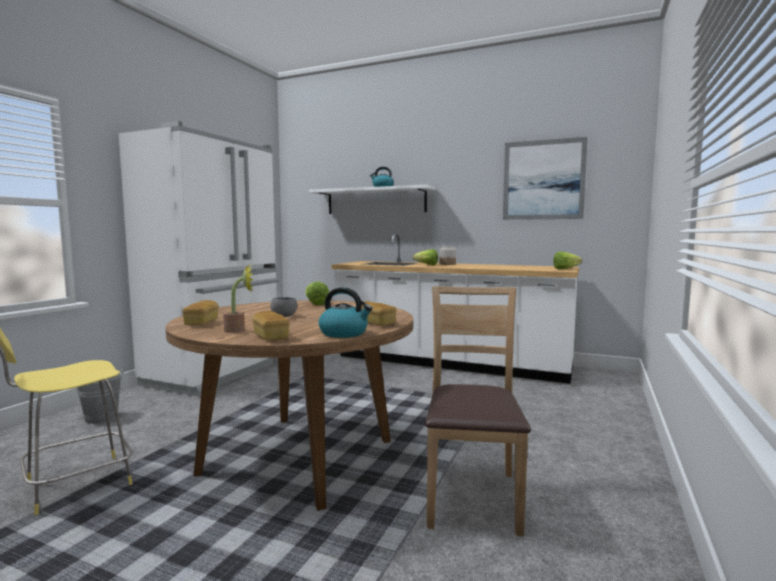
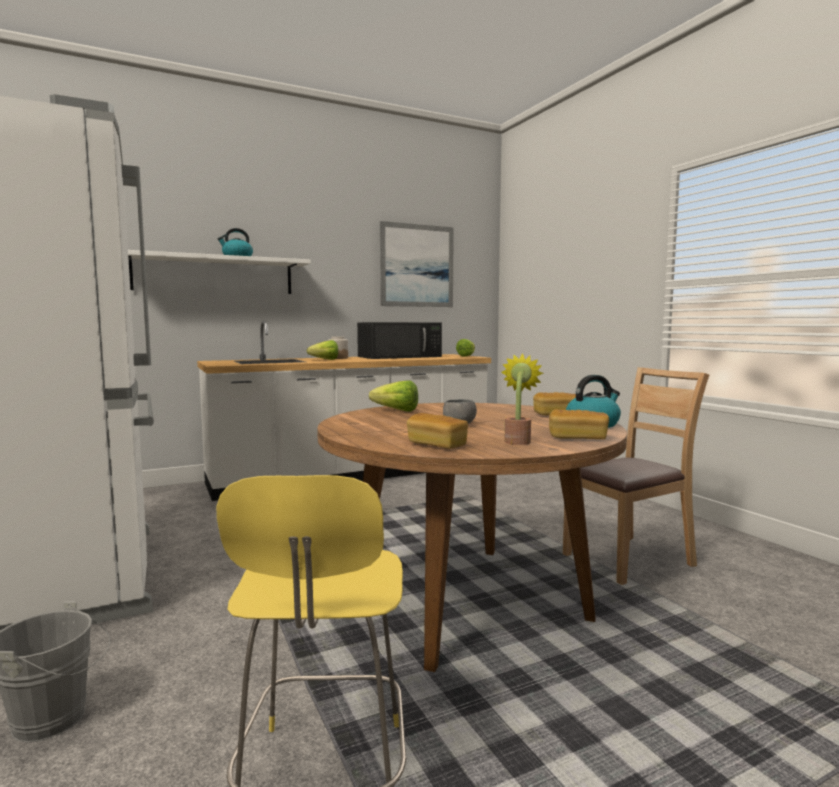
camera: 50 degrees left, 0 degrees up
brown chair [425,286,531,537] -> brown chair turned 105 degrees clockwise [563,367,709,585]
none -> black microwave [357,322,442,359]

